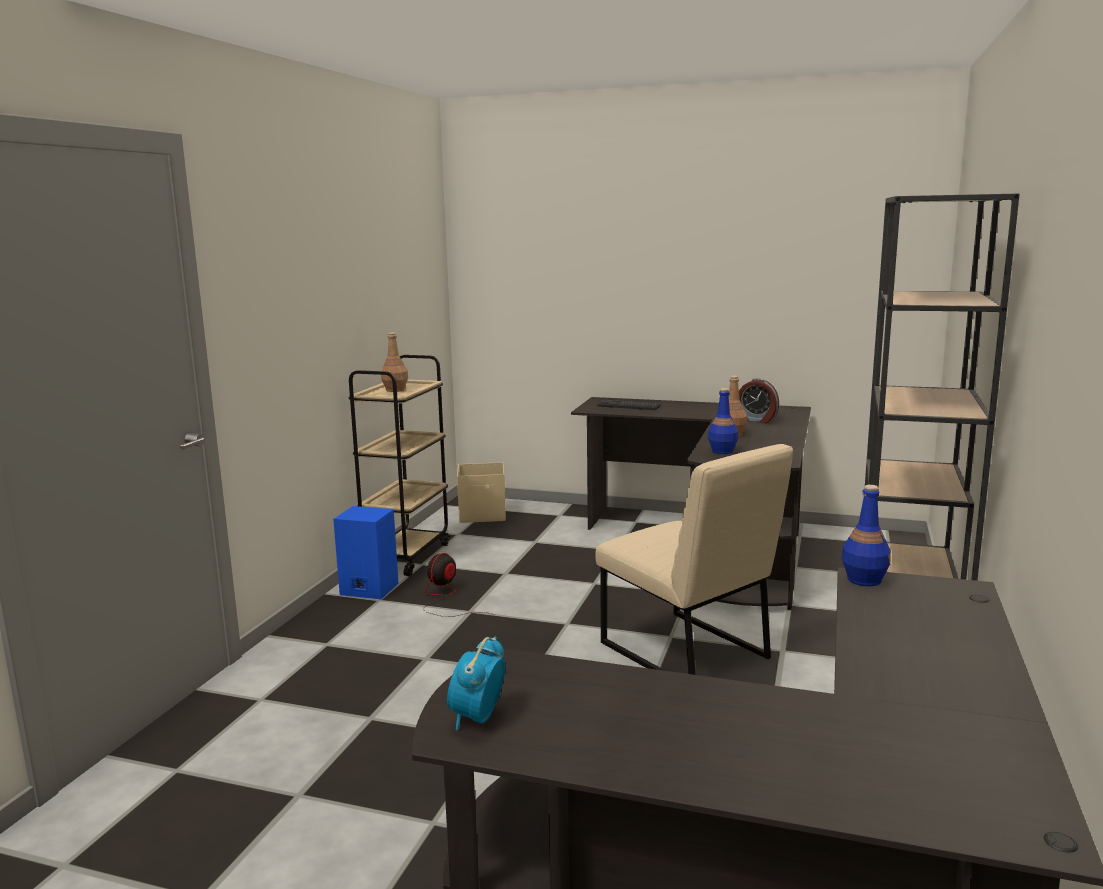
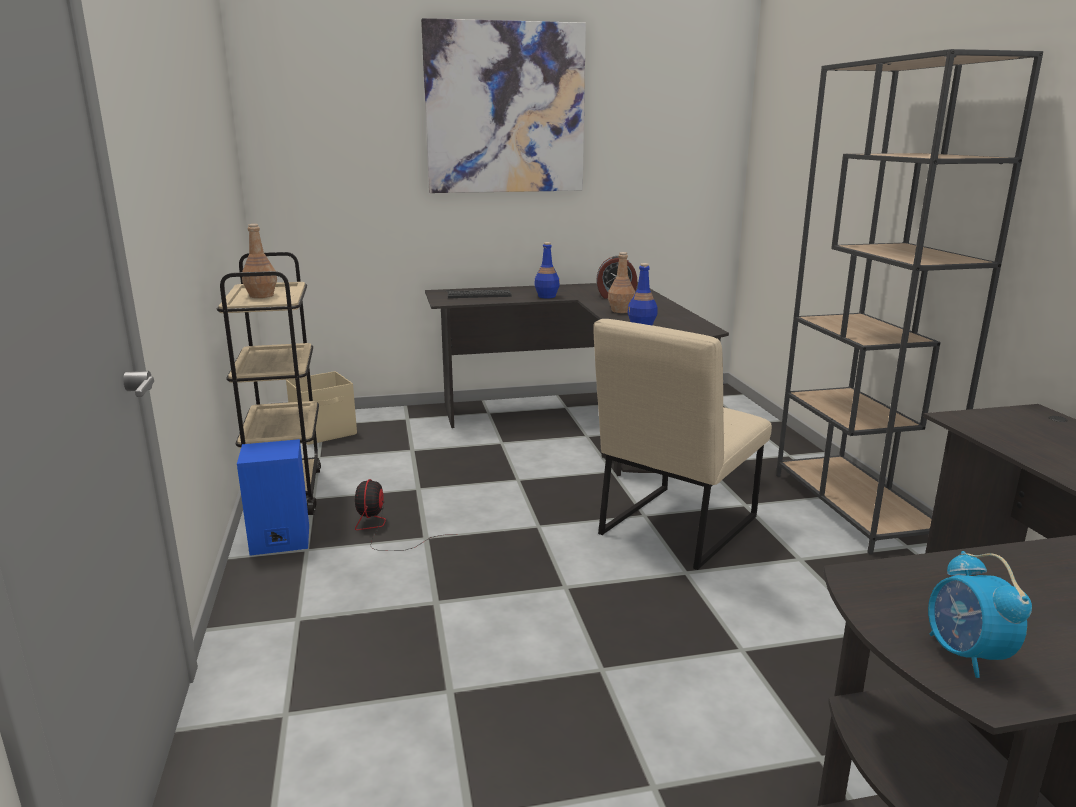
camera: 30 degrees left, 5 degrees up
beige chair [595,444,793,675] -> beige chair turned 105 degrees clockwise [593,319,772,570]
blue bottle [842,485,891,586] -> blue bottle moved to [534,242,560,298]
none -> picture [421,18,586,193]

